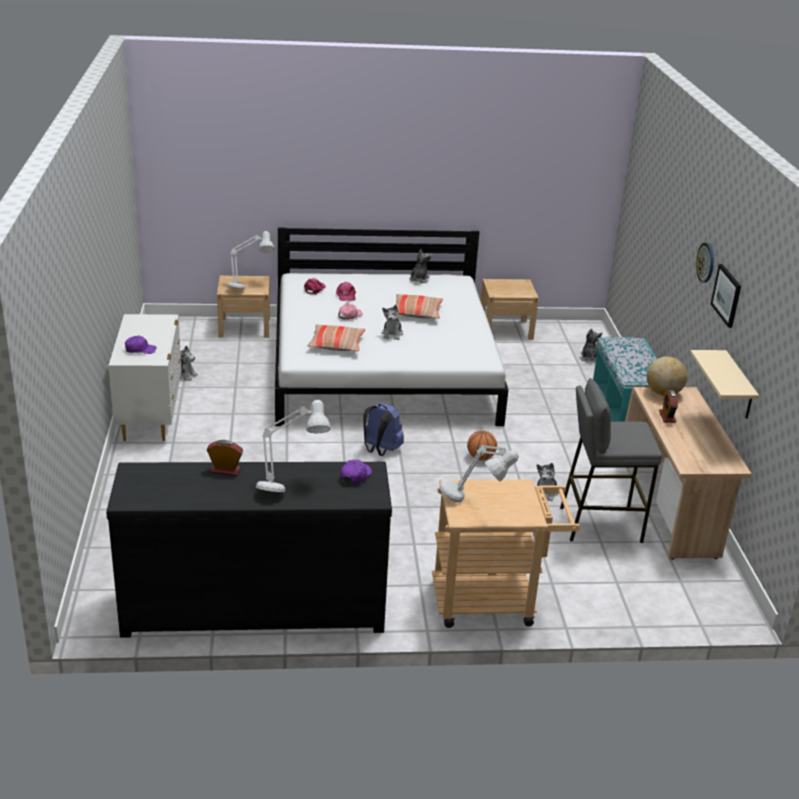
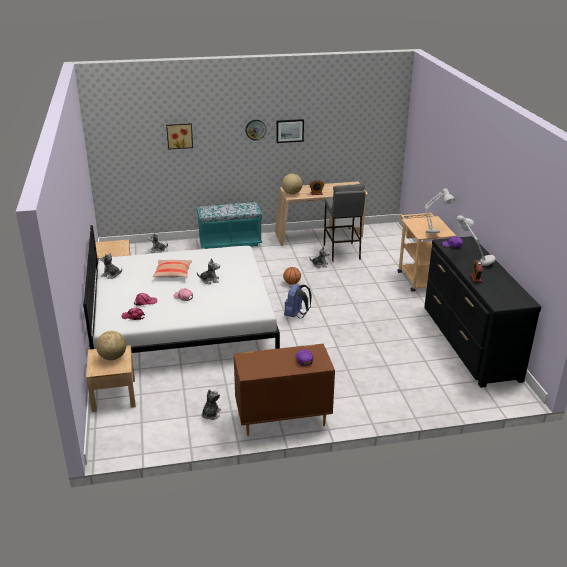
camera: 95 degrees left, 0 degrees up
white dresser [108,314,182,441] -> brown dresser [234,344,335,436]
grey table lamp [226,231,274,289] -> globe [96,331,126,360]
pillow [307,324,365,352] -> none
beige shelf [690,350,759,419] -> none
none -> picture [166,123,193,150]

